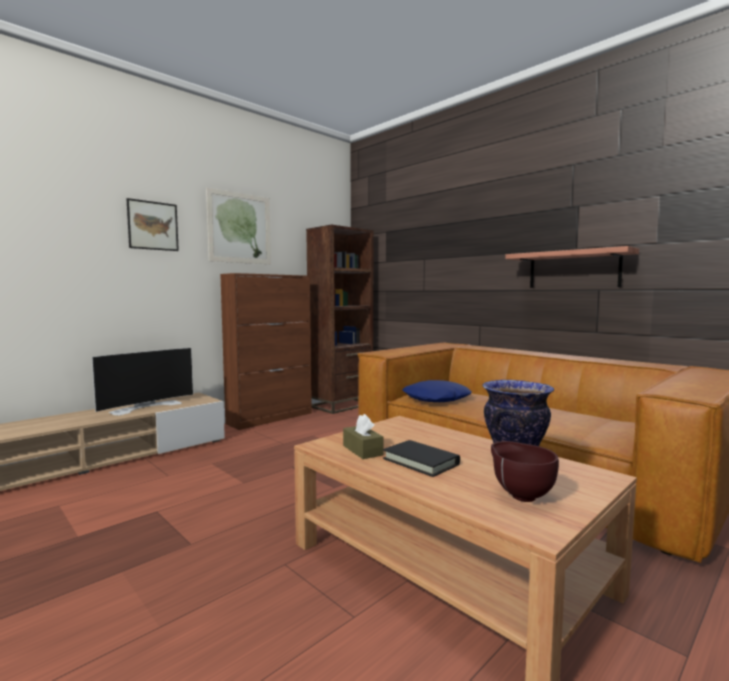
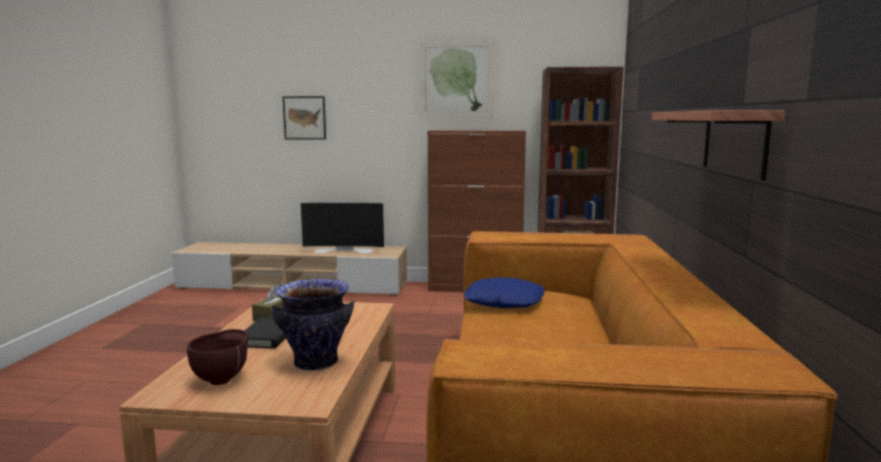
camera: 50 degrees right, 5 degrees up
picture [127,198,179,251] -> picture moved to [283,96,326,140]

